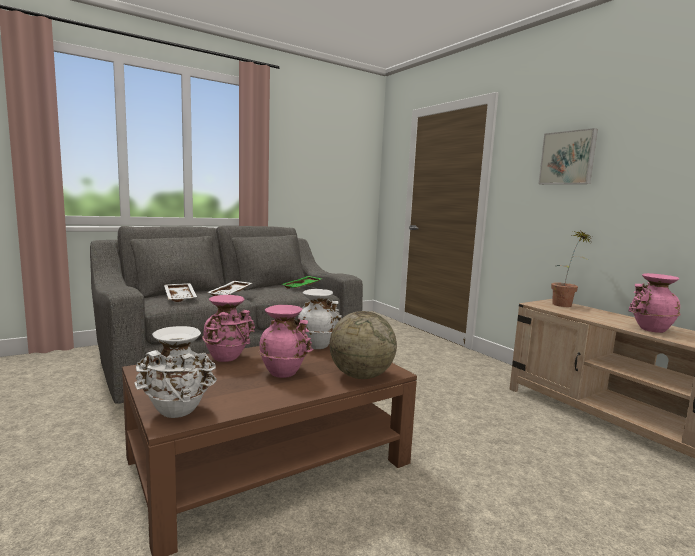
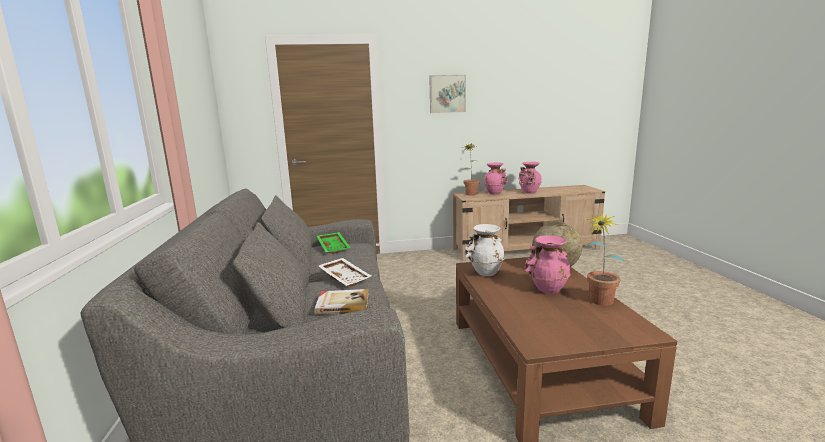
camera: 65 degrees left, 5 degrees up
white vase [134,326,217,418] -> none
white tray [164,283,197,302] -> book [314,289,369,314]
pink vase [202,295,255,362] -> pink vase moved to [484,163,508,195]
none -> potted plant [586,211,626,306]

